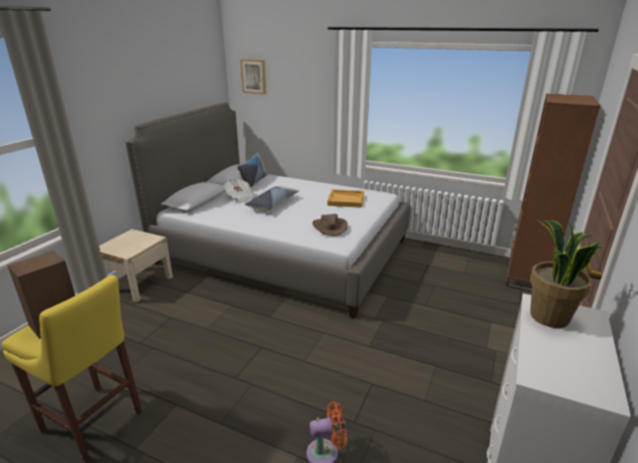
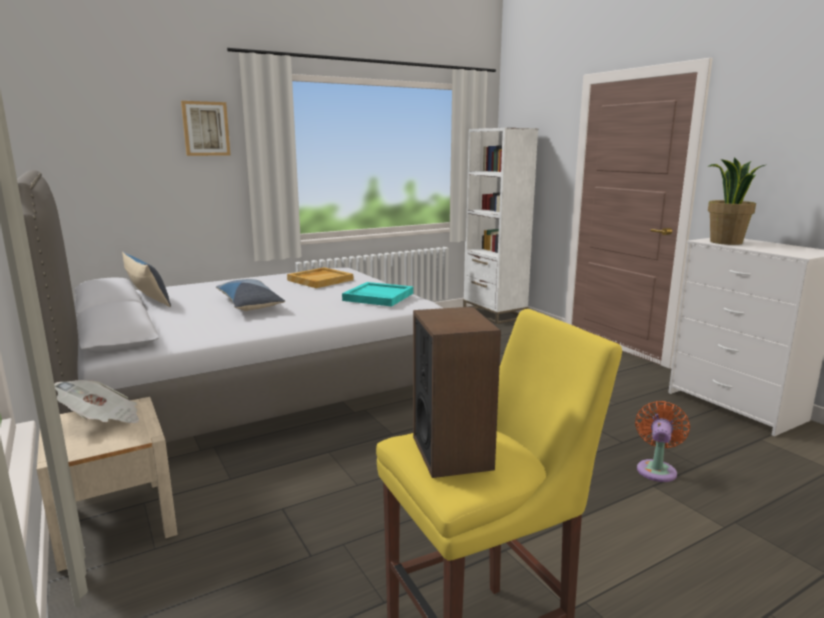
camera: 55 degrees left, 10 degrees down
newspaper [224,178,255,203] -> newspaper moved to [54,380,139,423]
picture [240,59,266,94] -> picture moved to [181,101,231,156]
brown hat [313,214,348,236] -> turquoise tray [342,282,413,306]
brown bookcase [506,93,600,292] -> white bookcase [463,128,538,324]

